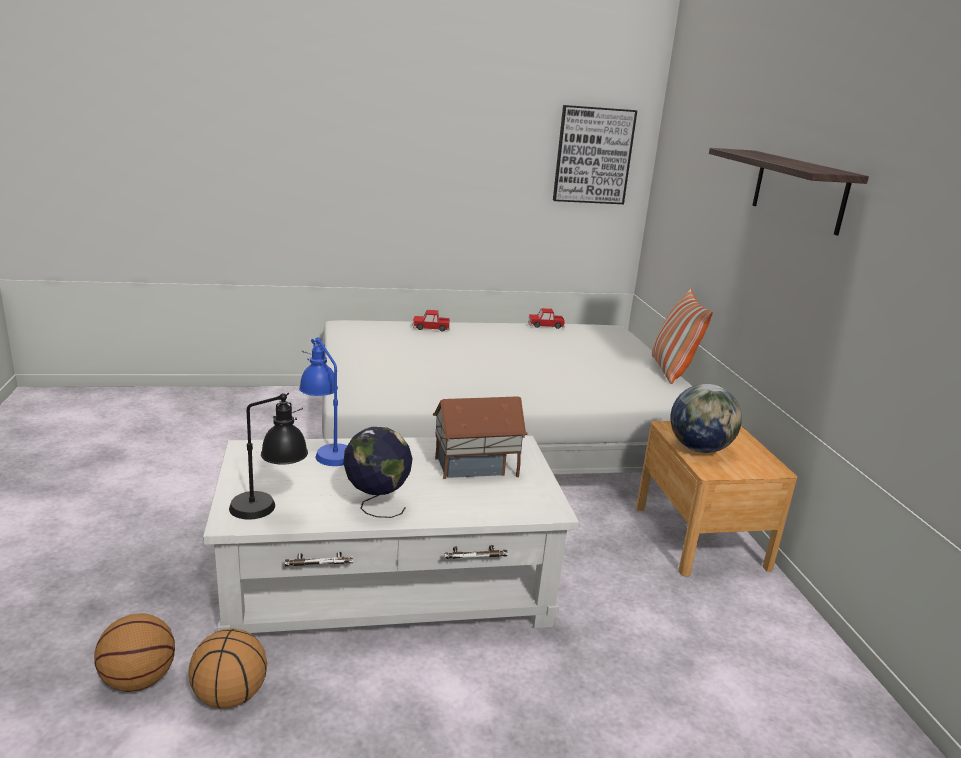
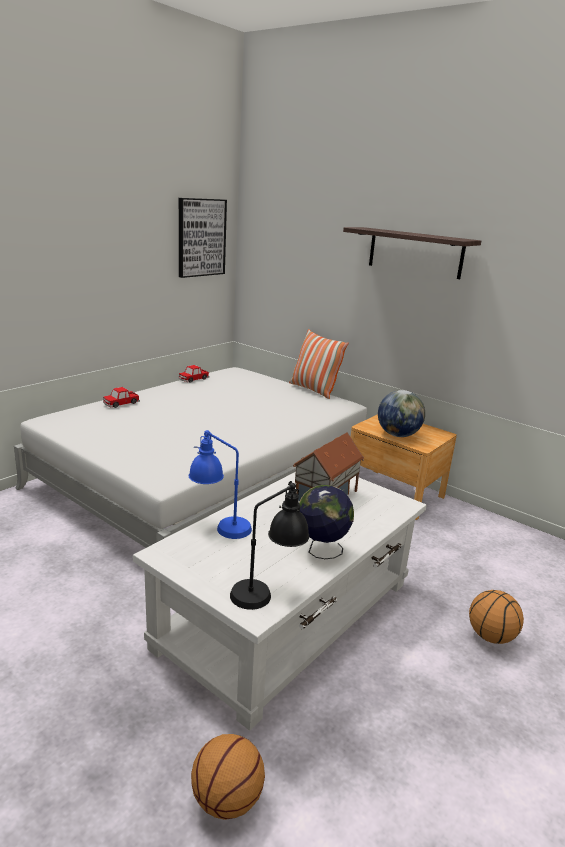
camera: 40 degrees left, 0 degrees up
basketball [189,628,267,709] -> basketball moved to [469,590,524,644]

